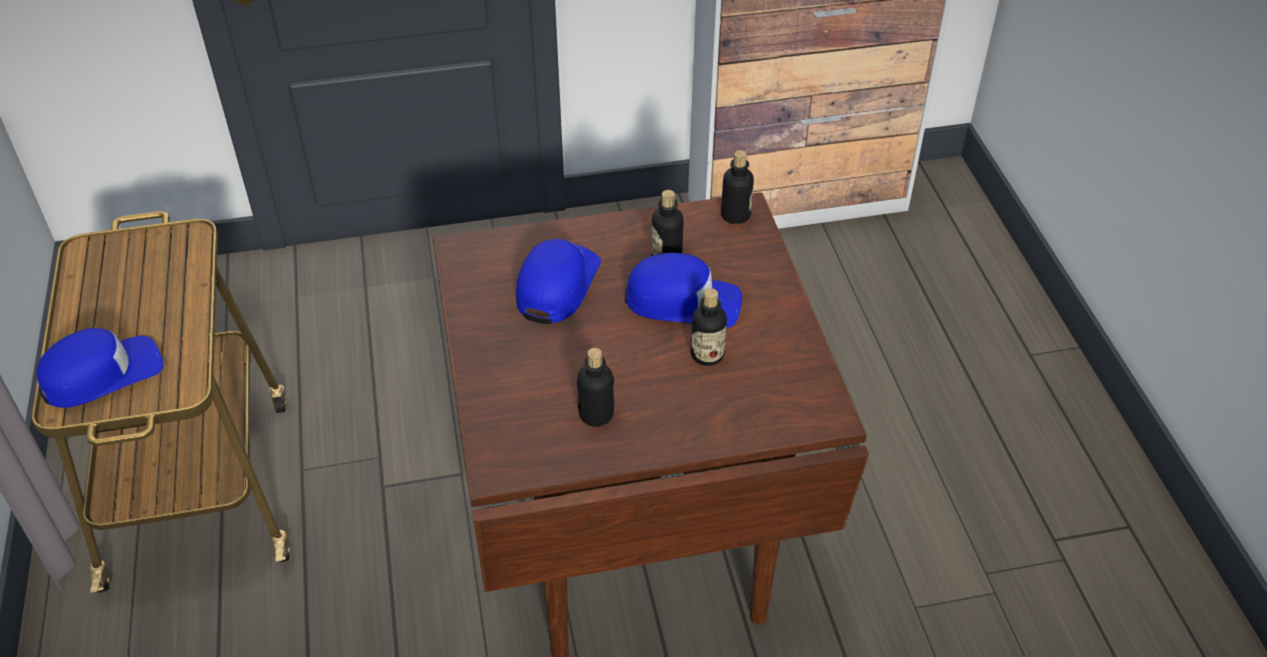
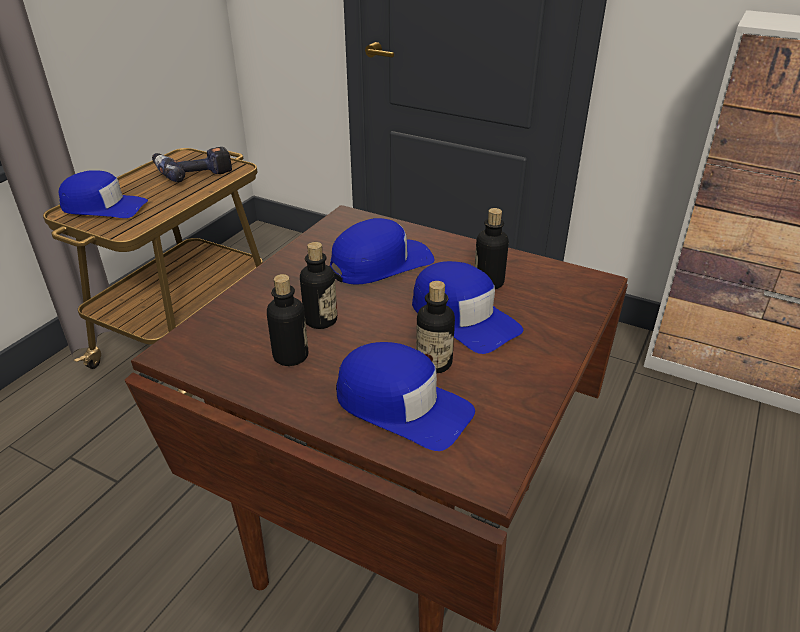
camera: 40 degrees right, 10 degrees down
bottle [721,150,754,224] -> bottle moved to [300,242,337,329]
none -> power drill [152,147,232,182]
none -> blue cap [336,342,475,451]

